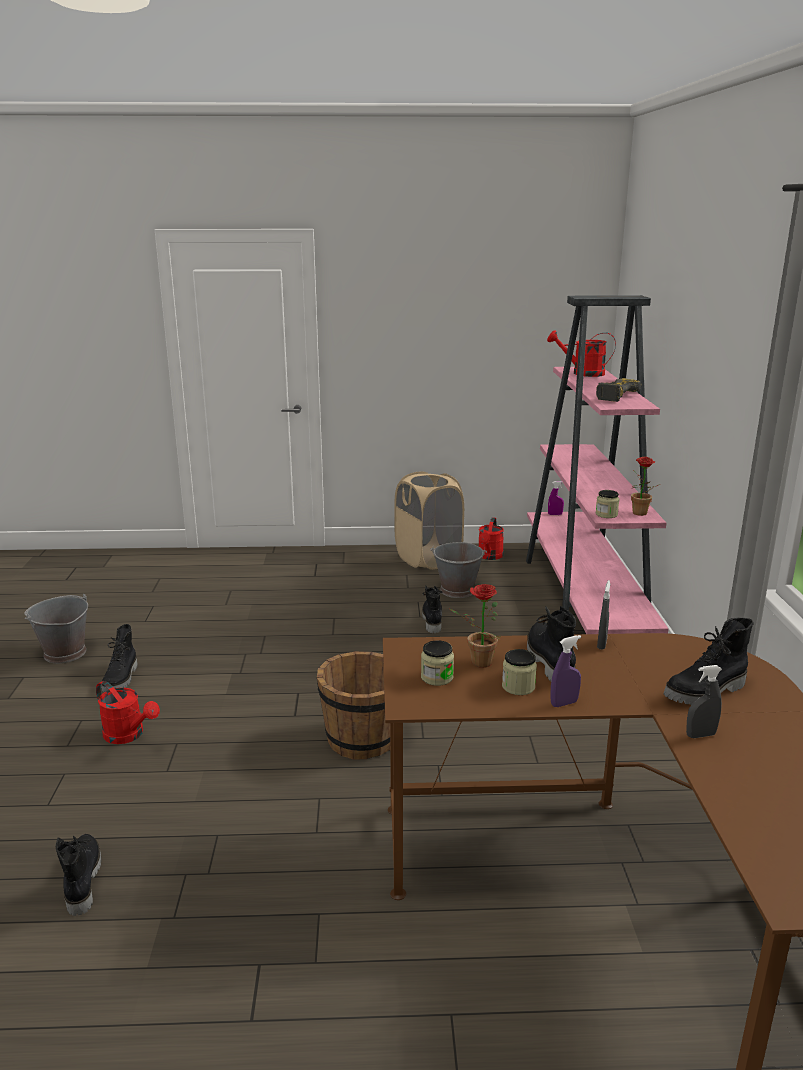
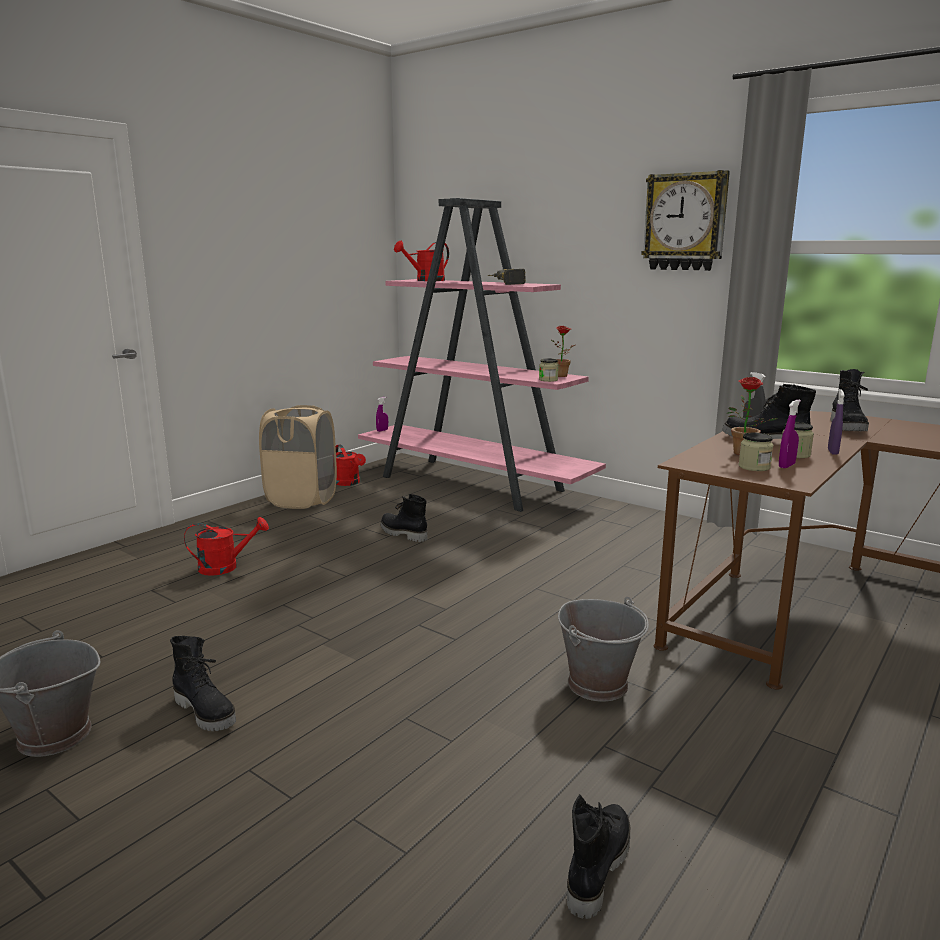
camera: 50 degrees left, 5 degrees down
black boot [56,834,101,916] -> black boot turned 90 degrees clockwise [567,794,630,919]
red watering can [96,681,160,744] -> red watering can moved to [184,517,269,576]
brown bucket [317,651,390,759] -> none
grey bucket [430,542,487,598] -> grey bucket moved to [558,597,649,702]
grey spray bottle [686,665,722,738] -> none
none -> wall clock [641,170,730,271]
none -> purple spray bottle [779,400,801,468]

